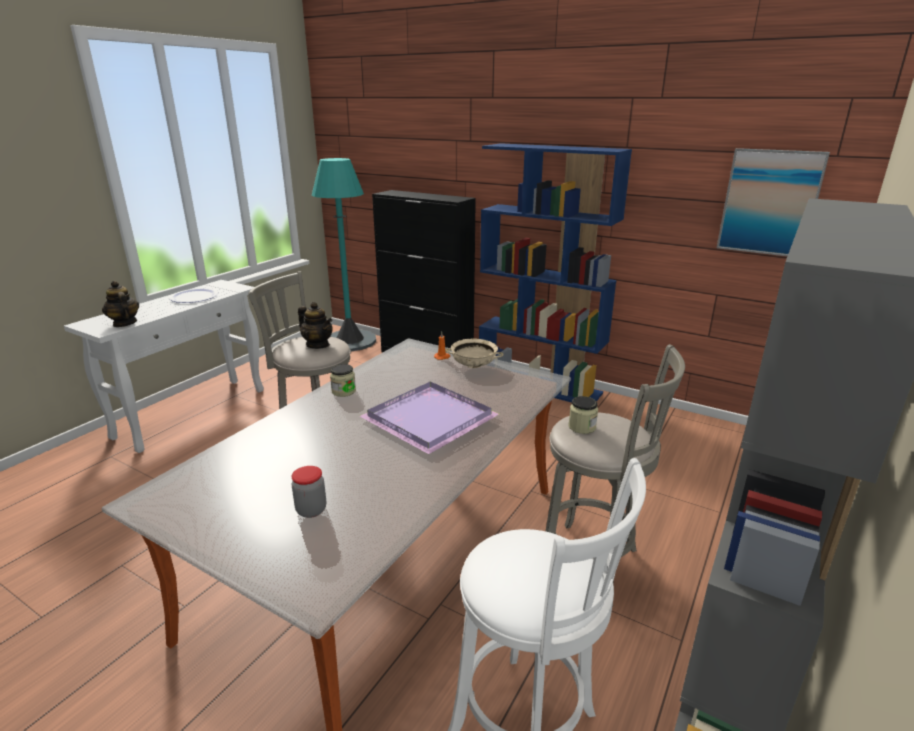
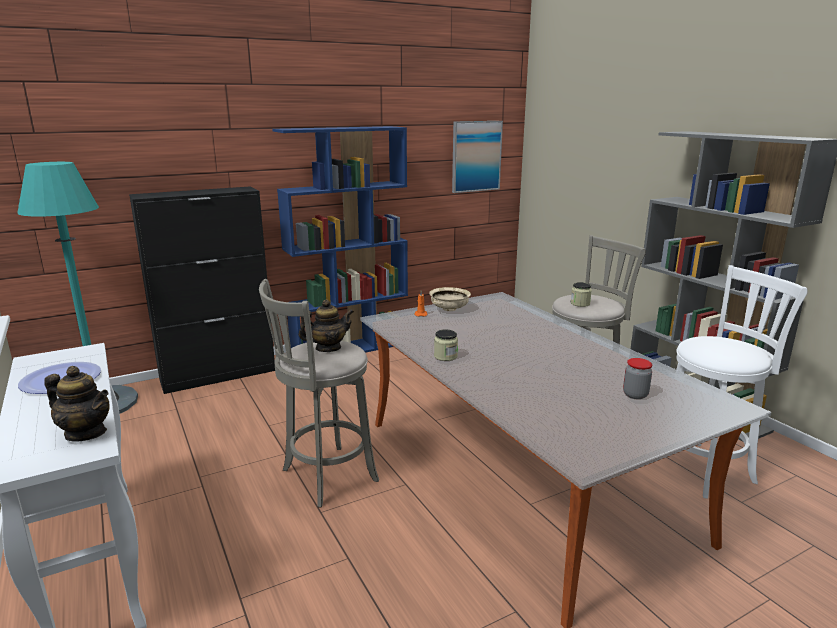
camera: 60 degrees left, 5 degrees down
teapot [102,281,139,327] -> teapot turned 150 degrees counterclockwise [44,366,110,442]
purple tray [360,382,499,454] -> none

